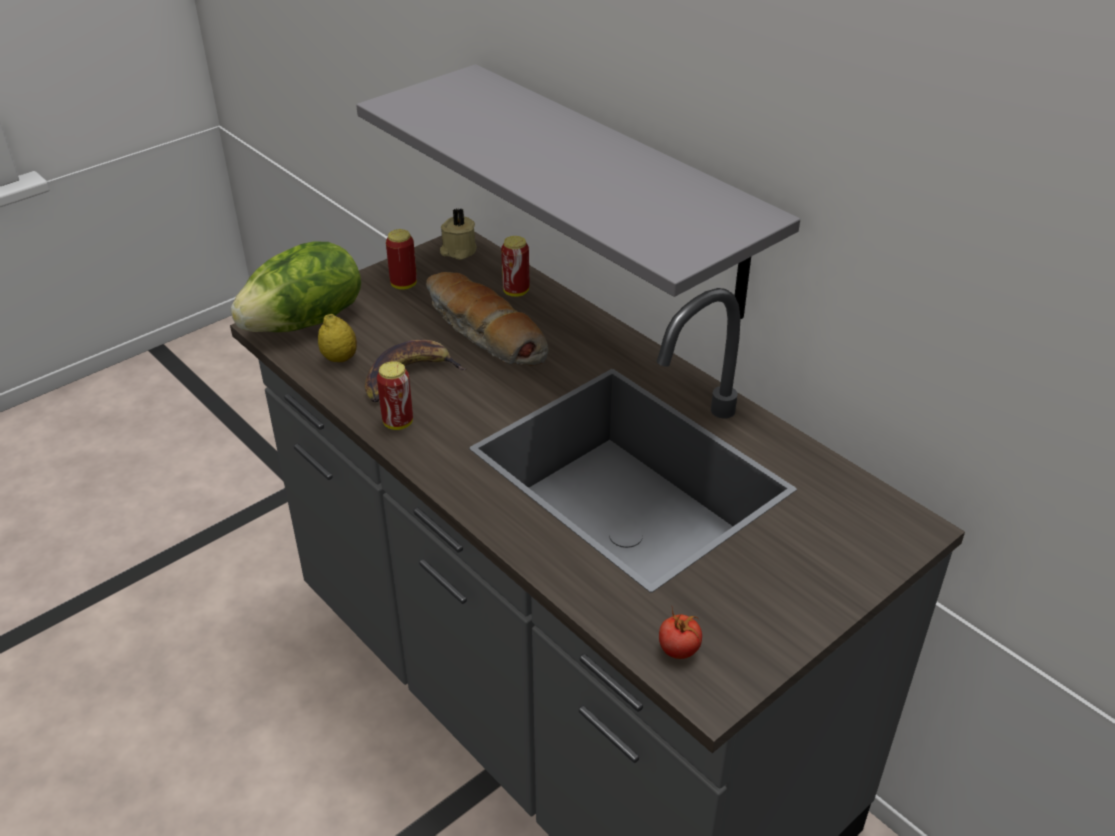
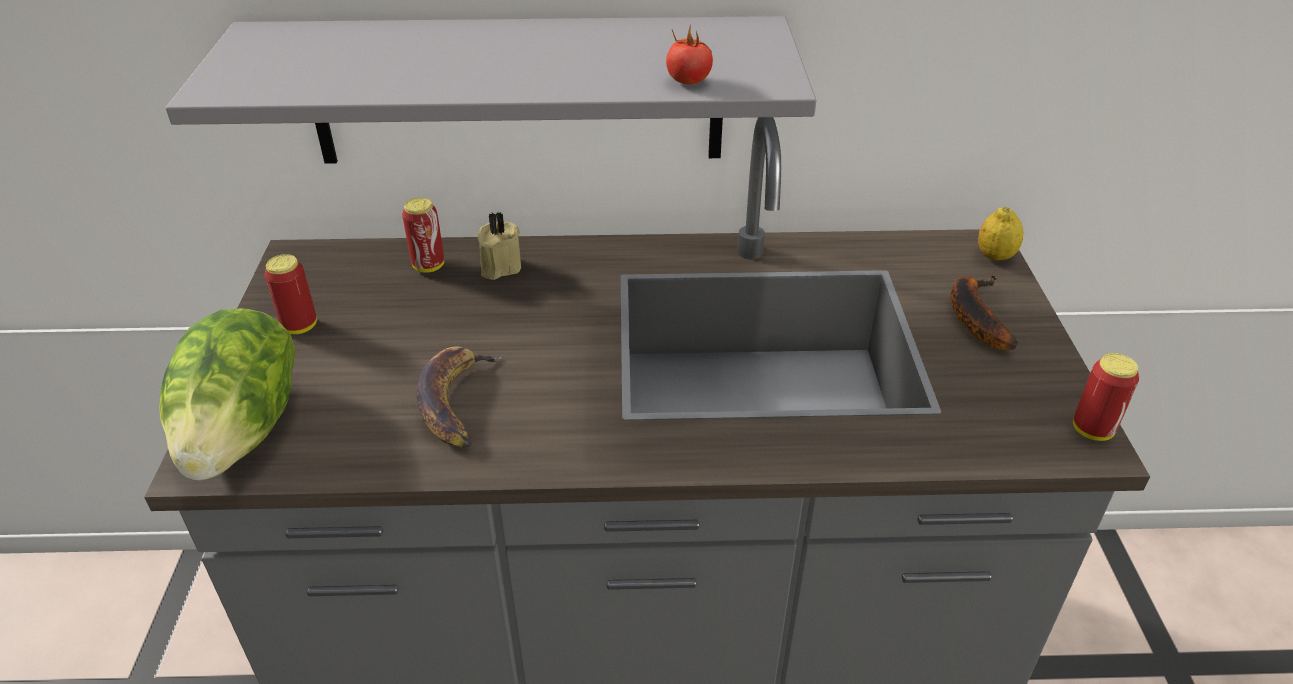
camera: 50 degrees left, 0 degrees up
lemon [318,314,357,362] -> lemon moved to [978,207,1023,260]
can [377,361,413,430] -> can moved to [1073,353,1139,441]
bread [426,272,549,366] -> none
beige candle [440,208,477,260] -> beige candle moved to [478,212,521,280]
tomato [659,605,702,659] -> tomato moved to [666,25,713,85]
none -> banana [951,275,1018,350]

